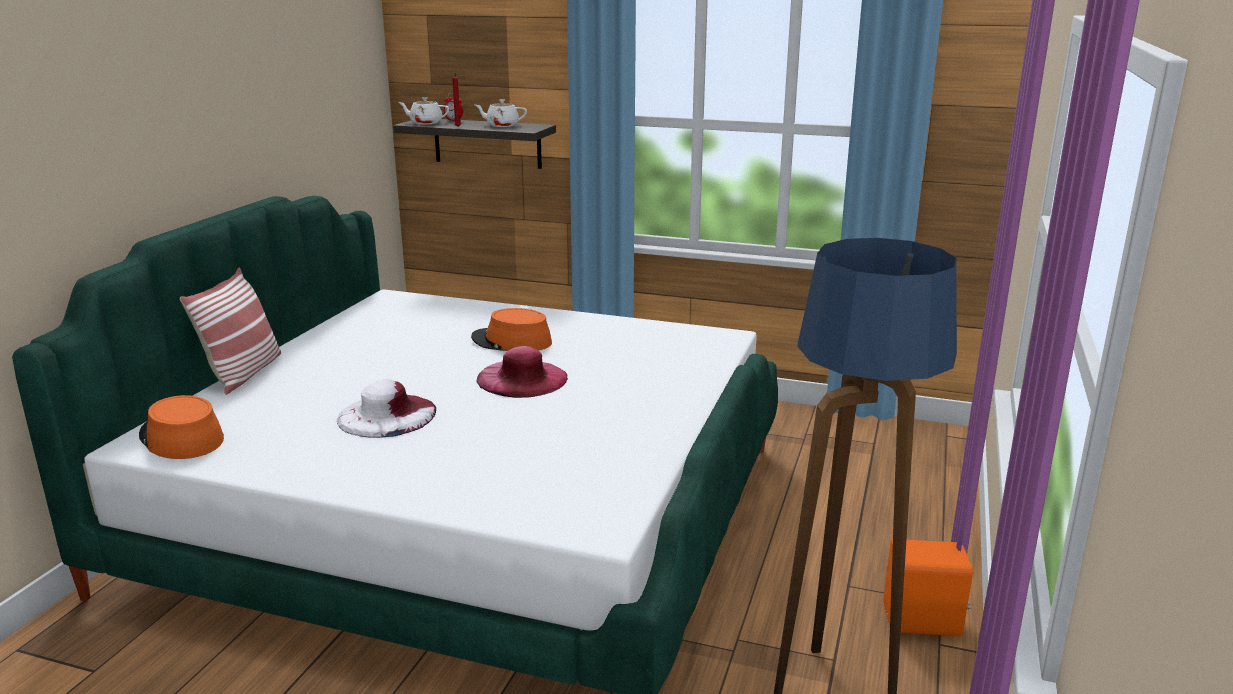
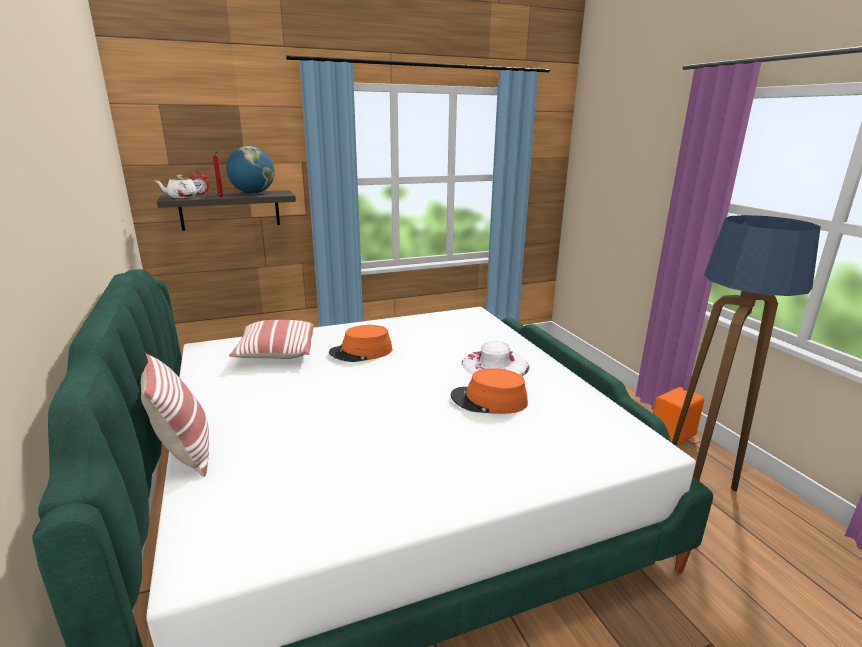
camera: 40 degrees left, 0 degrees up
orange hat [139,395,224,459] -> orange hat moved to [451,368,528,414]
white hat [337,379,436,438] -> white hat moved to [462,341,530,376]
white teapot [475,99,527,127] -> globe [226,146,274,194]
pink hat [477,346,568,398] -> none
none -> pillow [229,320,314,359]

